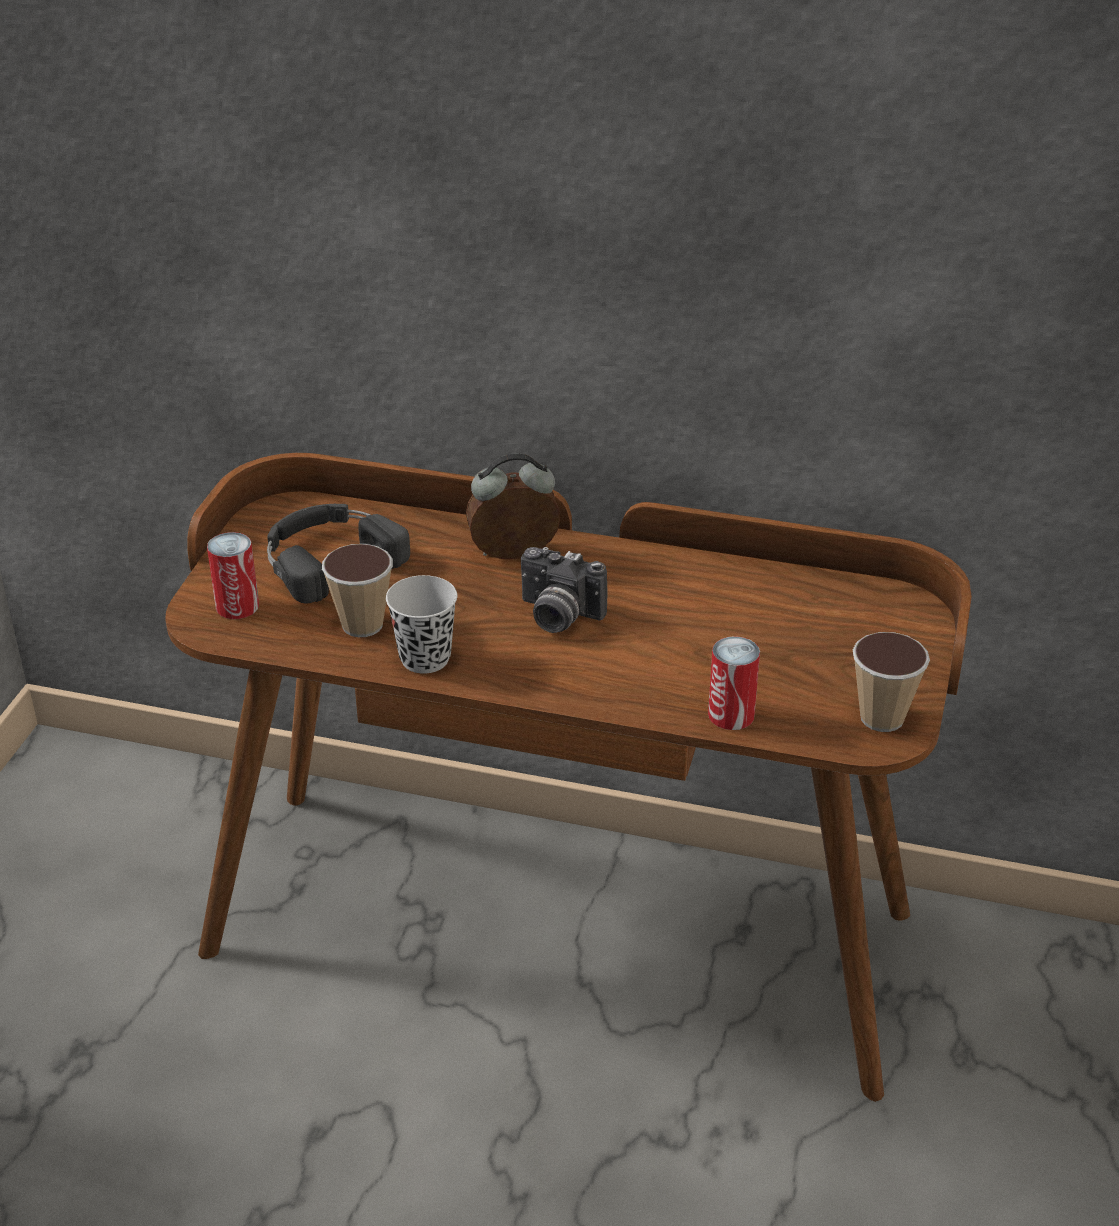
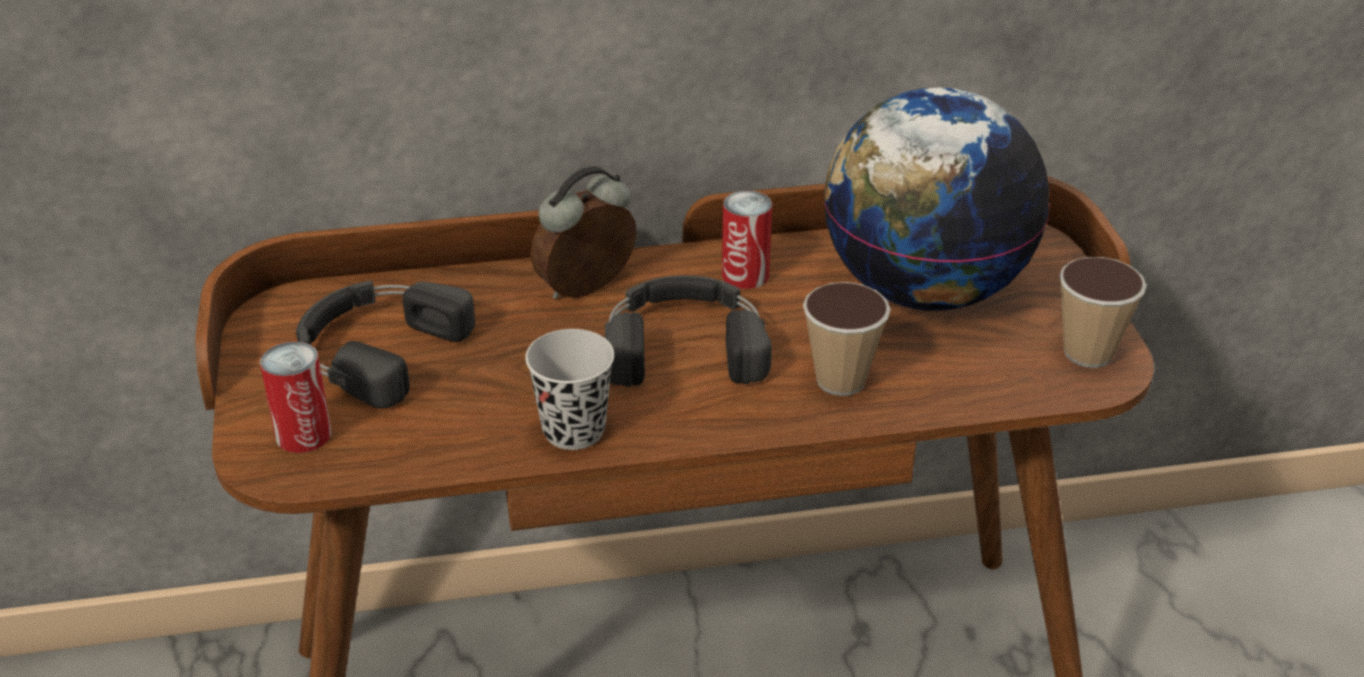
camera: 25 degrees left, 0 degrees up
cup [322,544,393,637] -> cup moved to [803,282,891,396]
camera [521,547,608,633] -> black headphones [604,275,772,387]
can [708,636,760,730] -> can moved to [722,191,772,289]
none -> globe [823,88,1050,311]

